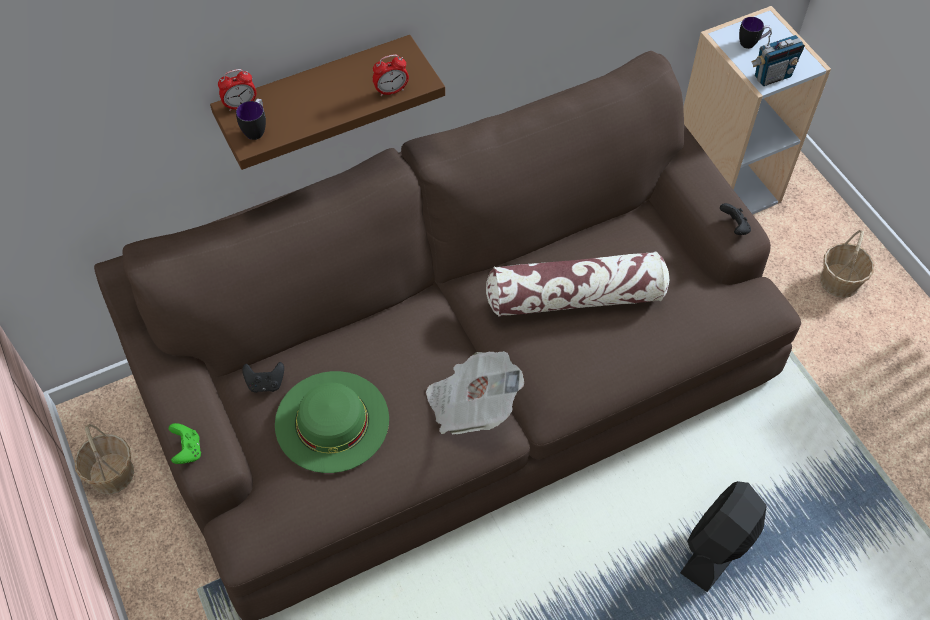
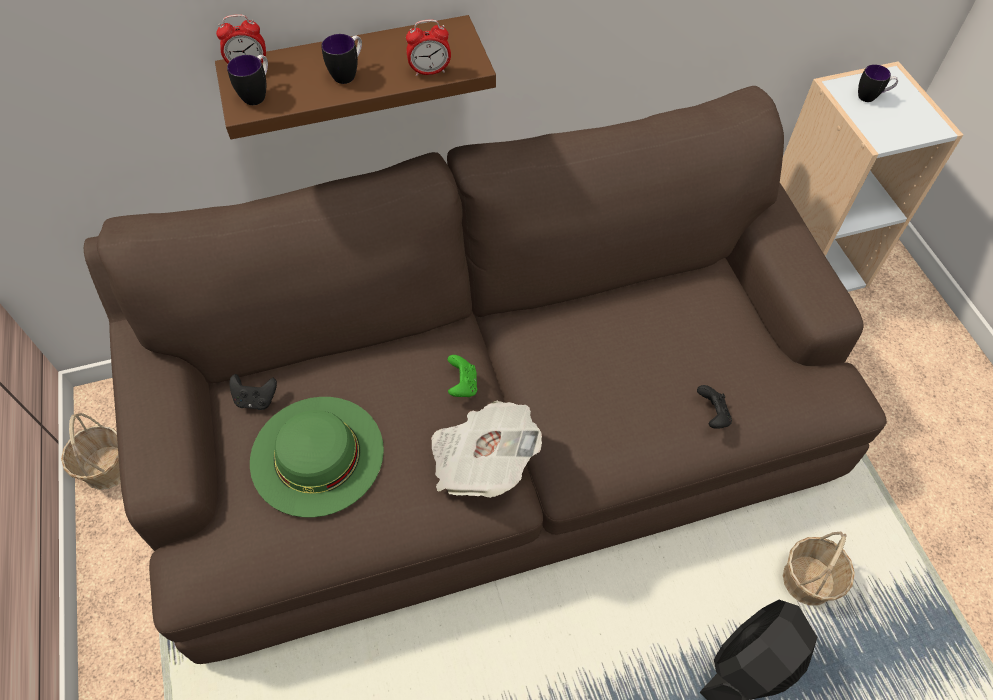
camera: 10 degrees right, 0 degrees up
green game controller [168,423,201,464] -> green game controller moved to [447,355,477,397]
pillow [486,252,669,317] -> none
black game controller [720,203,751,235] -> black game controller moved to [697,385,732,429]
radio [751,28,805,86] -> none
basket [820,230,874,298] -> basket moved to [783,532,855,605]
none -> mug [321,34,362,84]

